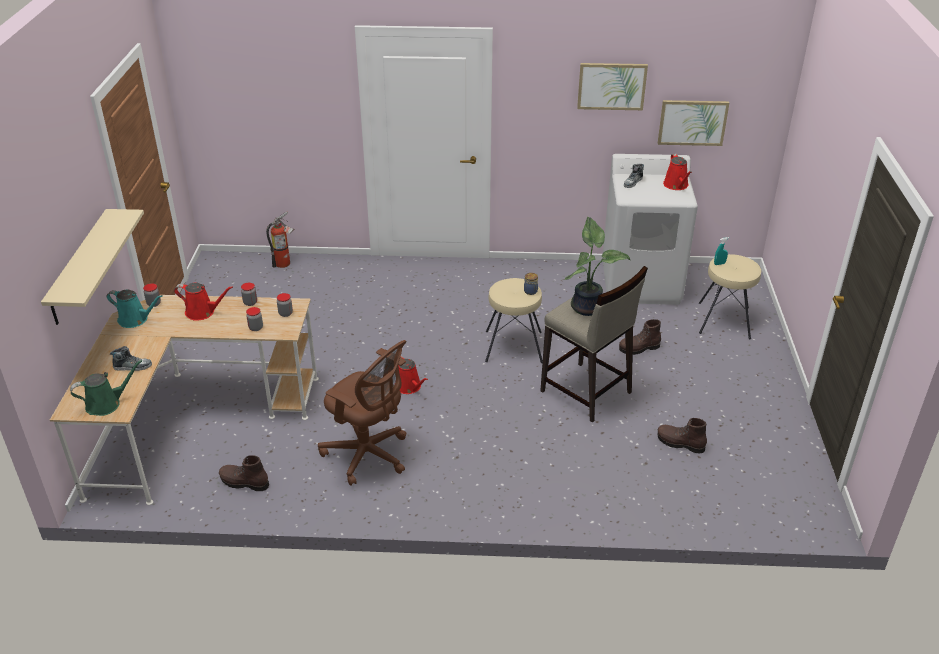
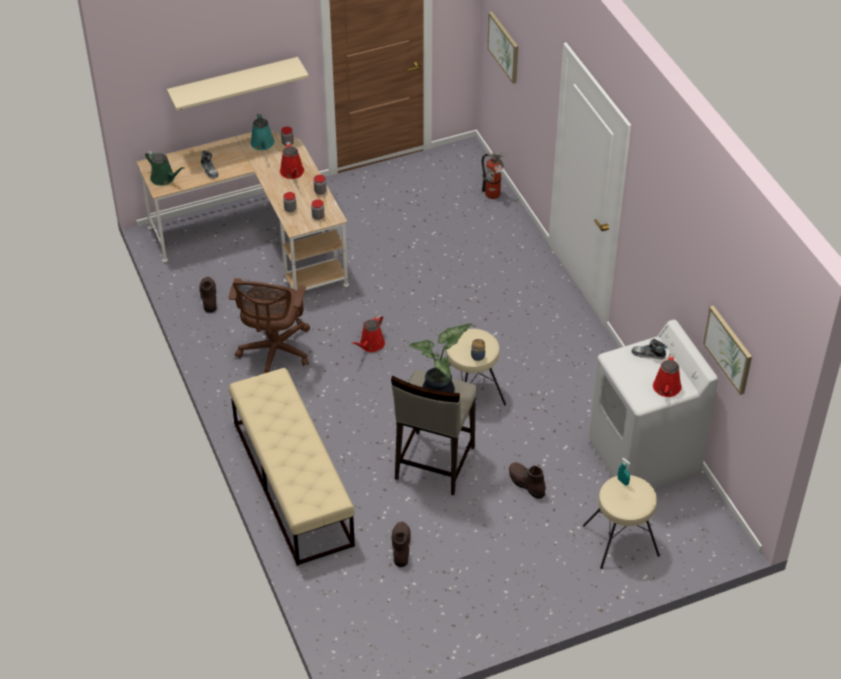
camera: 65 degrees right, 10 degrees up
picture [577,63,648,110] -> picture moved to [487,11,518,84]
red watering can [663,154,692,190] -> red watering can turned 45 degrees counterclockwise [653,353,682,397]
none -> beige bench [229,368,355,566]

